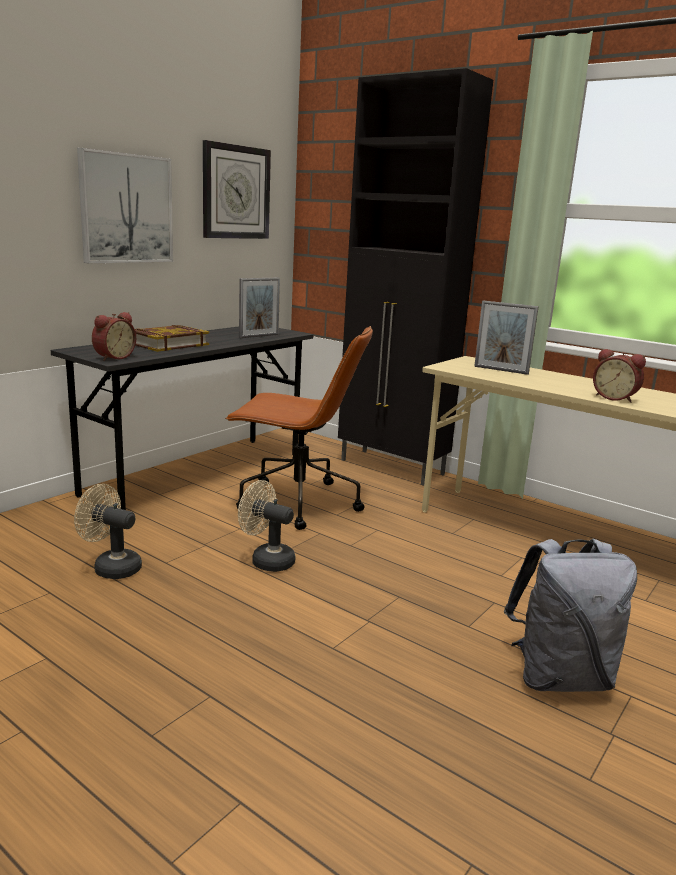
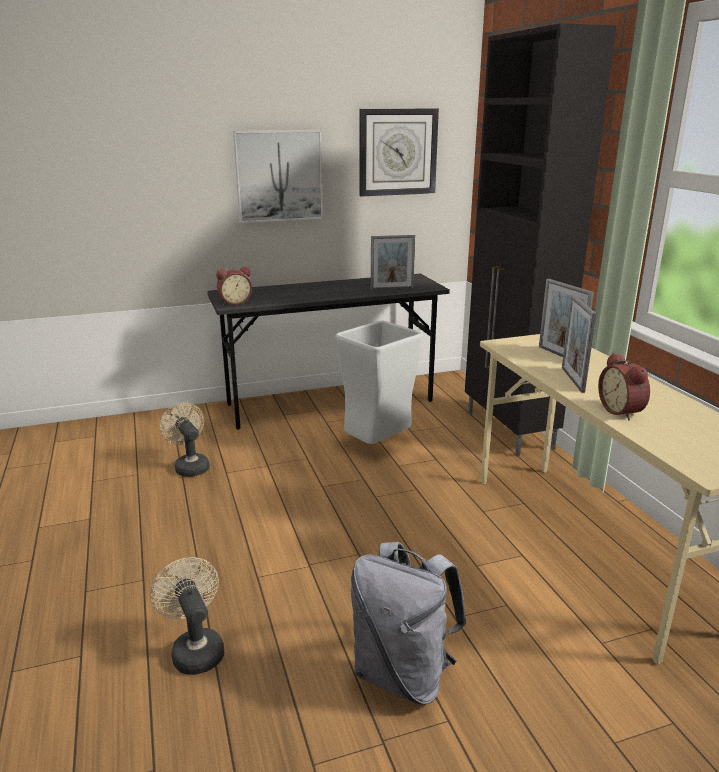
camera: 35 degrees right, 5 degrees up
book [135,325,209,352] -> none
brown office chair [225,326,373,530] -> grey trash can [335,321,423,444]
beige fan [238,480,295,572] -> beige fan moved to [150,557,224,675]
none -> picture frame [562,295,596,393]

